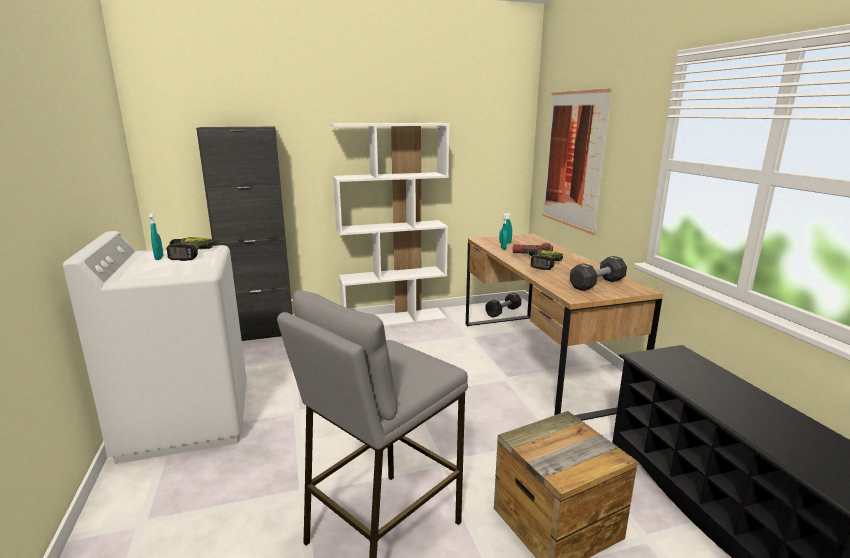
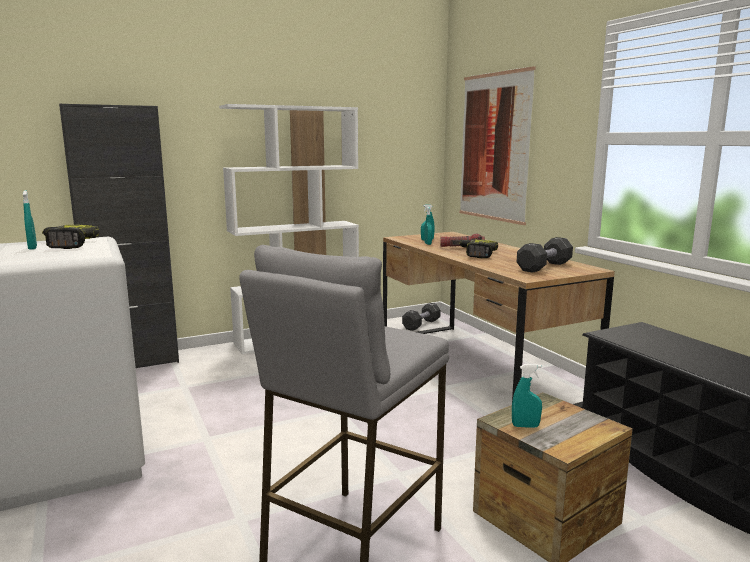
camera: 10 degrees left, 5 degrees down
none -> turquoise spray bottle [512,364,542,428]

